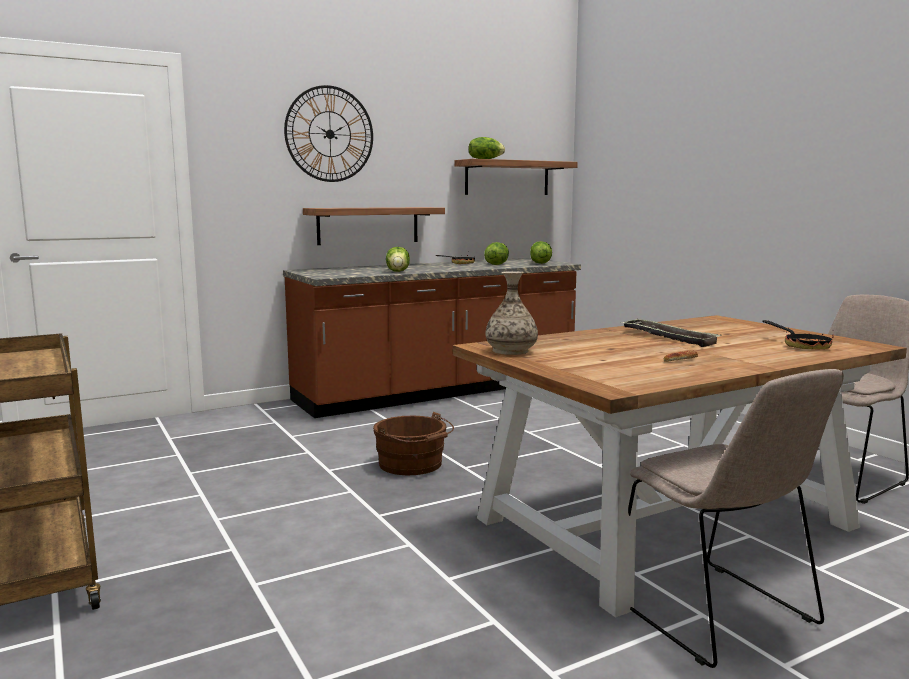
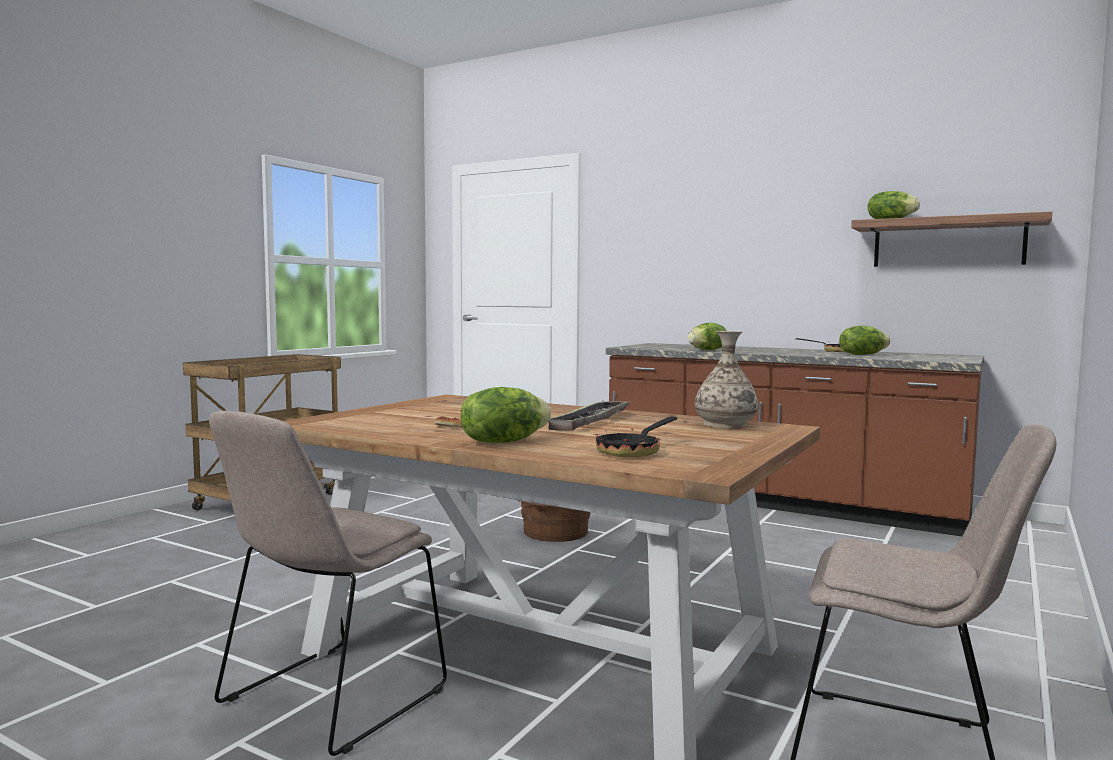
camera: 60 degrees right, 5 degrees down
wall clock [284,85,373,182] -> none
shelf [303,207,445,245] -> none
vase [485,271,538,355] -> vase moved to [695,331,758,428]
lettuce [530,241,552,264] -> lettuce moved to [461,387,552,443]

